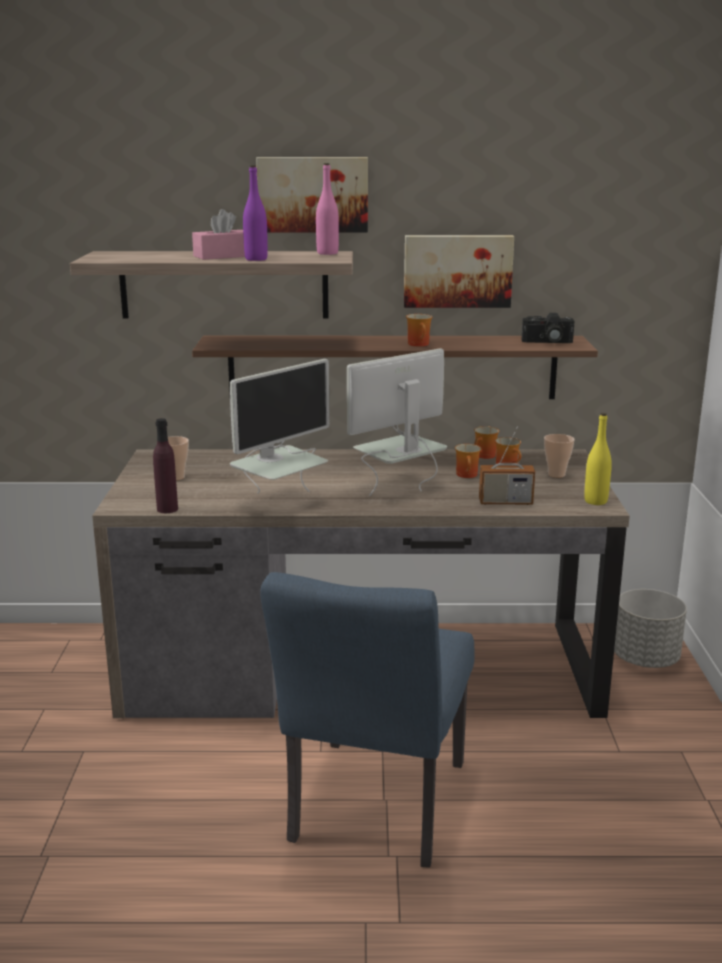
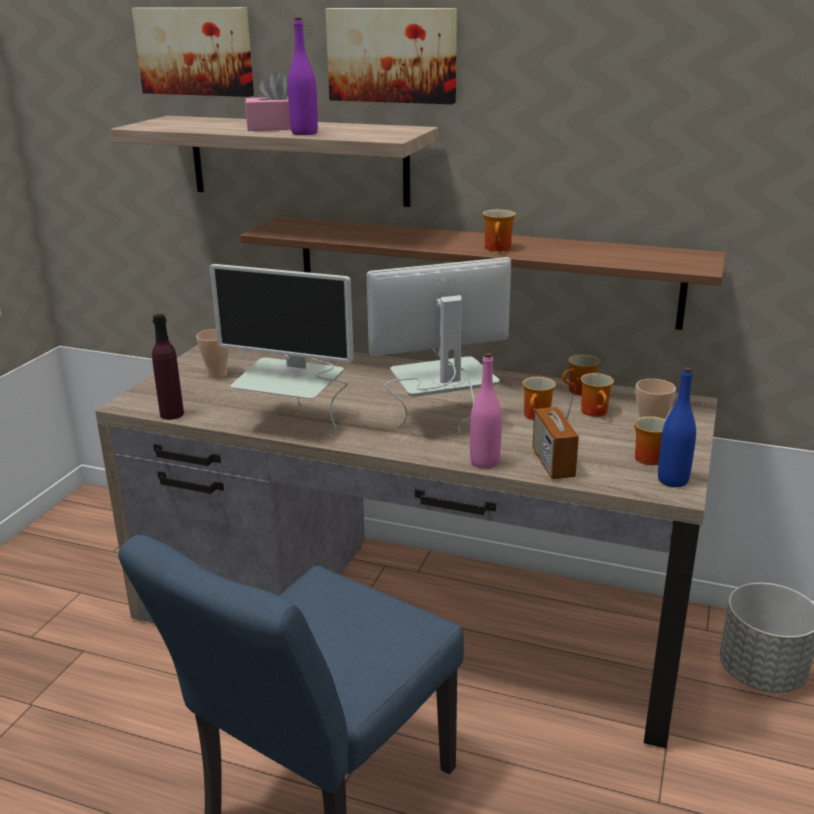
camera: 20 degrees right, 5 degrees up
monitor [230,359,330,494] -> monitor turned 45 degrees clockwise [210,264,354,429]
pink bottle [316,163,339,255] -> pink bottle moved to [470,353,502,469]
picture [404,235,514,308] -> picture moved to [132,7,254,97]
radio [479,426,535,505] -> radio turned 60 degrees clockwise [532,378,579,479]
camera [521,313,574,343] -> none
yellow bottle [584,413,612,505] -> blue bottle [658,367,696,487]
none -> mug [634,416,666,465]

